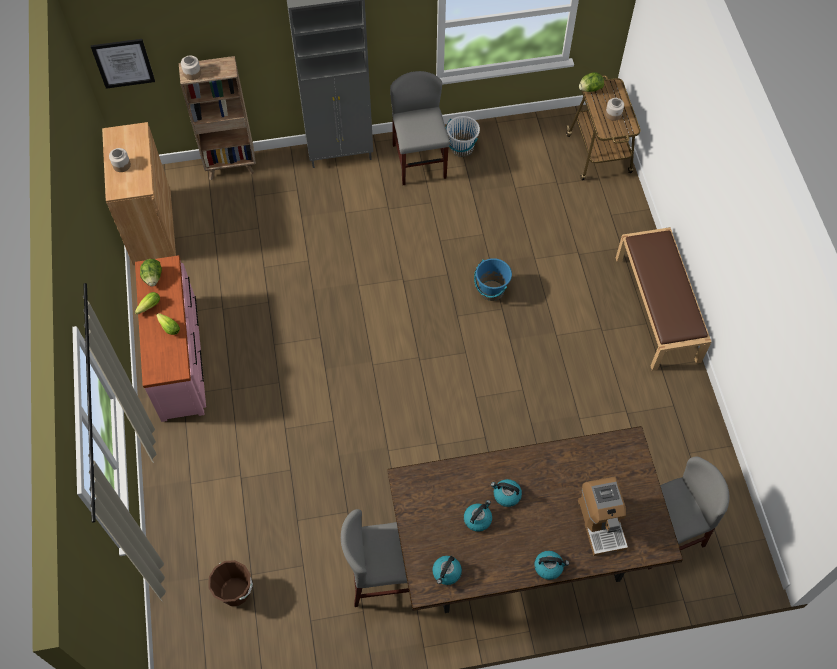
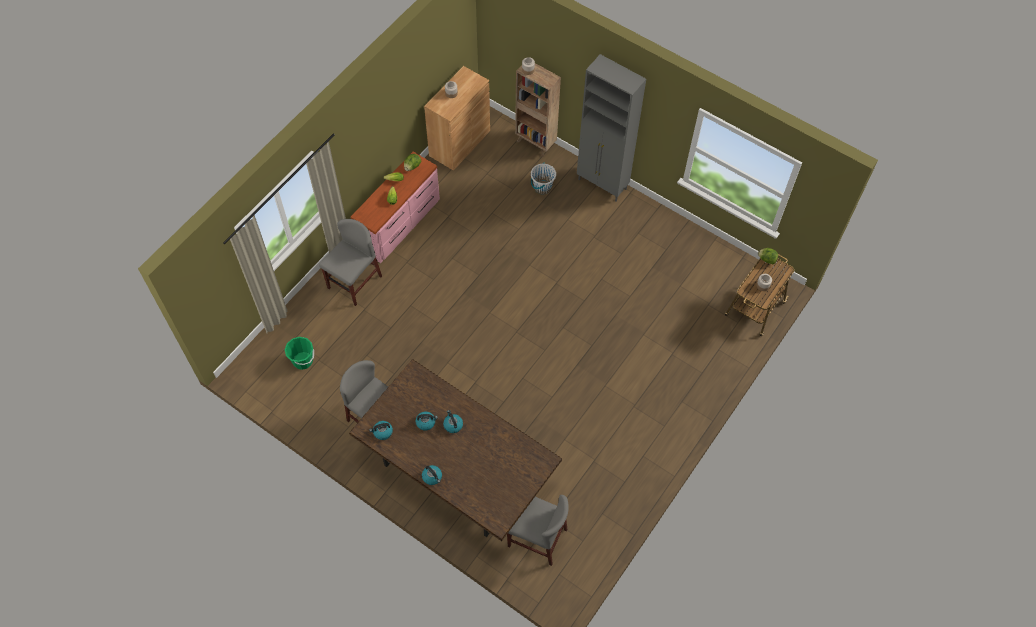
camera: 45 degrees right, 0 degrees up
picture [91,39,155,89] -> none
brown bucket [208,560,253,606] -> green bucket [285,337,314,370]
grey chair [390,71,450,185] -> grey chair moved to [319,219,382,306]
white bucket [446,116,480,157] -> white bucket moved to [531,163,556,194]
blue bucket [474,258,512,301] -> none
coffee machine [578,477,628,556] -> none
brown bench [616,227,711,371] -> none

